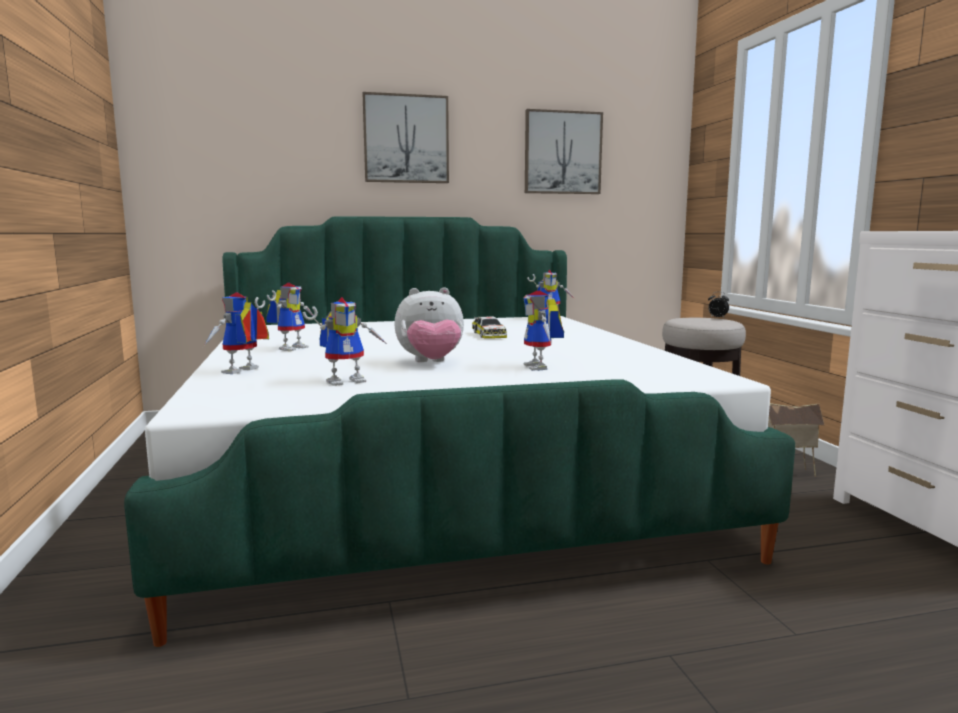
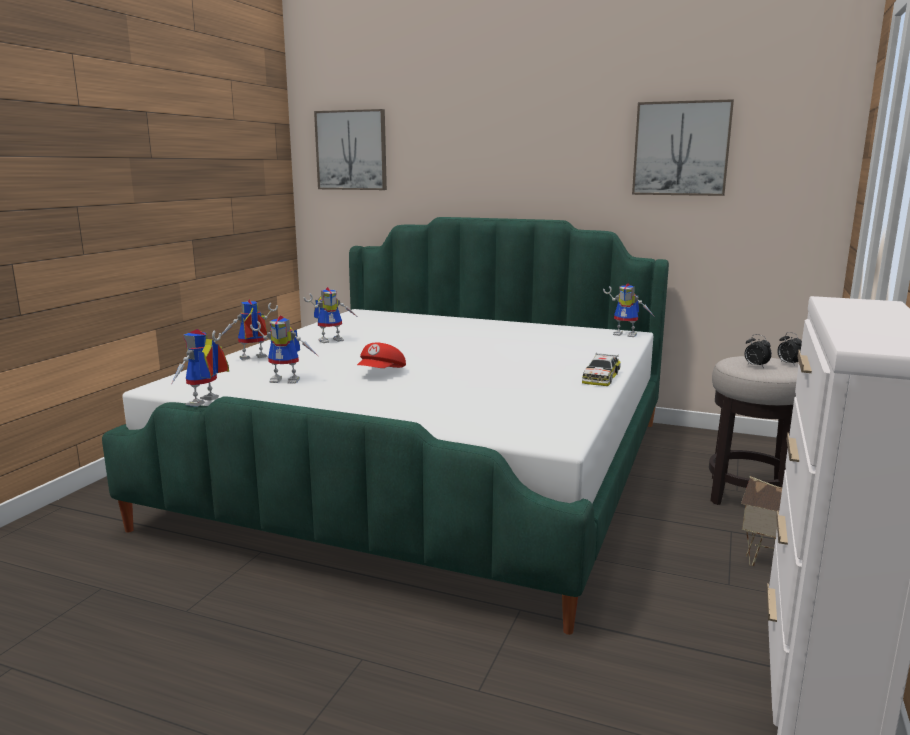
camera: 35 degrees right, 5 degrees up
picture [362,92,449,183] -> picture moved to [314,109,387,190]
plush toy [394,287,464,362] -> red cap [357,343,406,368]
toy car [472,316,507,339] -> toy car moved to [582,353,621,386]
toy robot [523,290,564,371] -> toy robot moved to [172,329,229,407]
none -> alarm clock [744,334,772,368]

